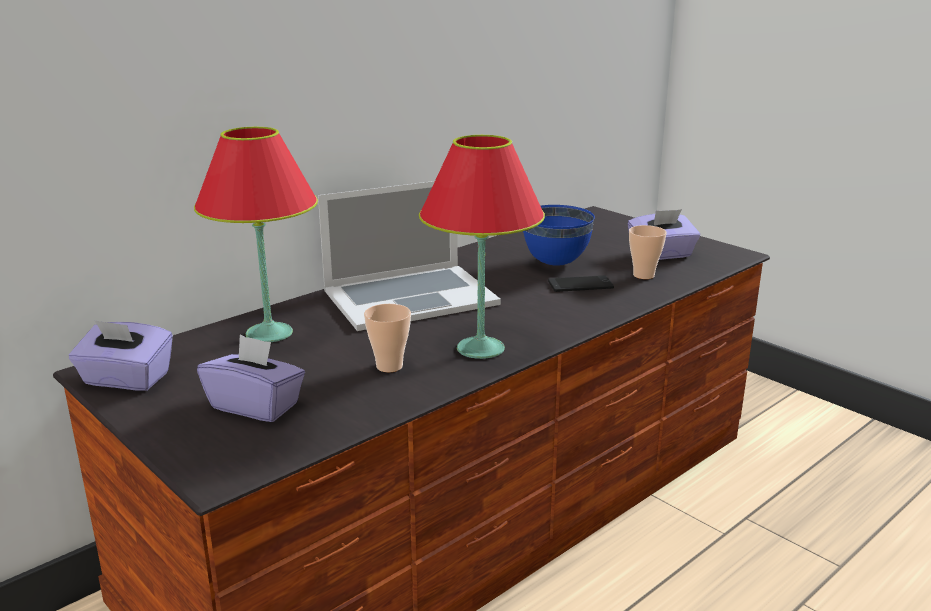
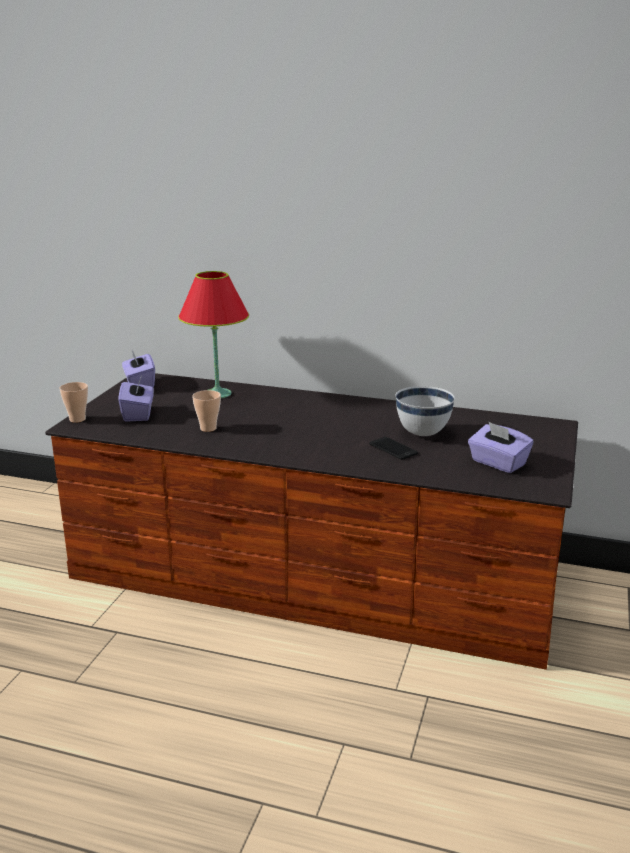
camera: 60 degrees right, 0 degrees up
laptop [318,181,501,331] -> none
red table lamp [419,135,545,359] -> none
blue bowl [523,205,595,266] -> white bowl [395,386,455,436]
cup [629,225,667,279] -> cup moved to [59,382,88,423]

